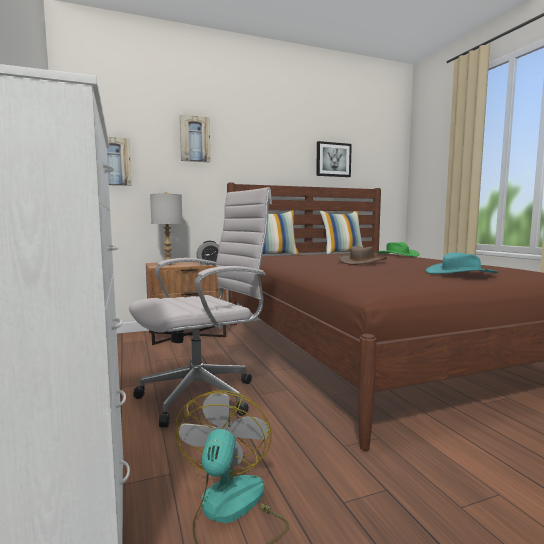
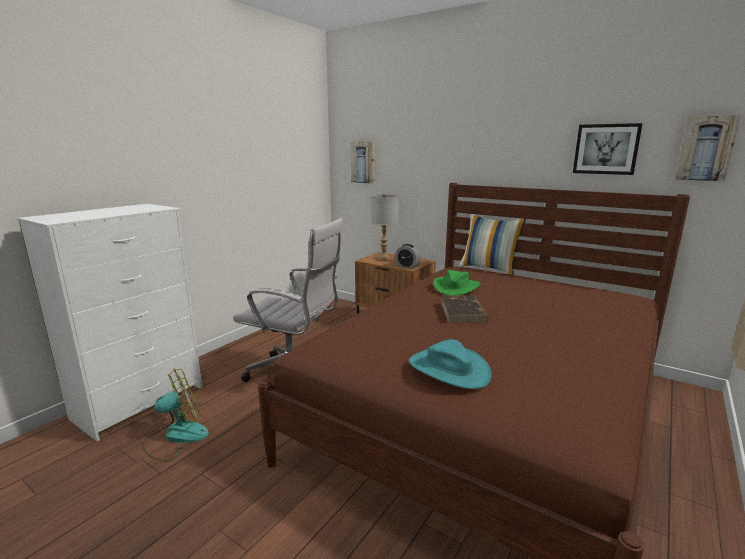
camera: 55 degrees right, 10 degrees up
picture [180,115,210,162] -> picture moved to [675,115,740,181]
pillow [319,211,363,254] -> none
brown hat [339,246,387,265] -> brown book [441,295,488,323]
green hat [377,242,420,257] -> green hat moved to [433,270,481,295]

